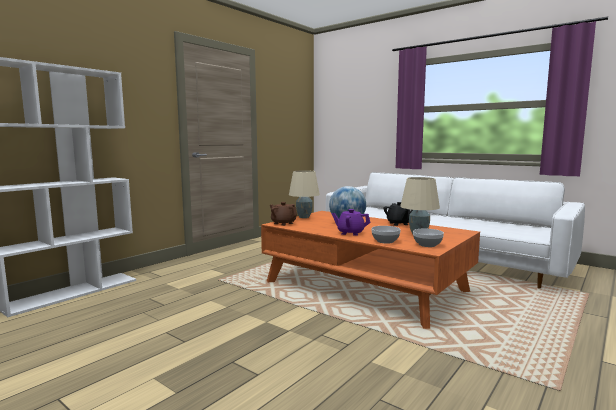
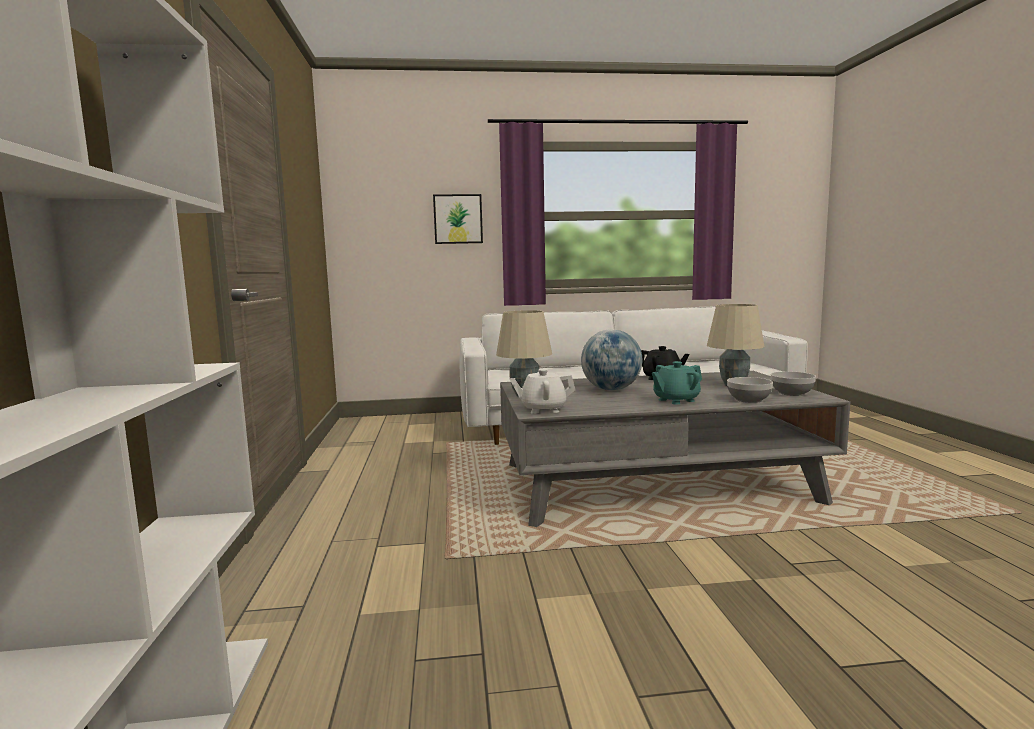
camera: 45 degrees left, 0 degrees up
orange coffee table [261,211,480,329] -> grey coffee table [500,371,850,527]
brown teapot [270,202,297,226] -> white teapot [510,369,575,414]
purple teapot [332,209,371,236] -> turquoise teapot [652,361,702,404]
none -> picture [433,194,483,244]

